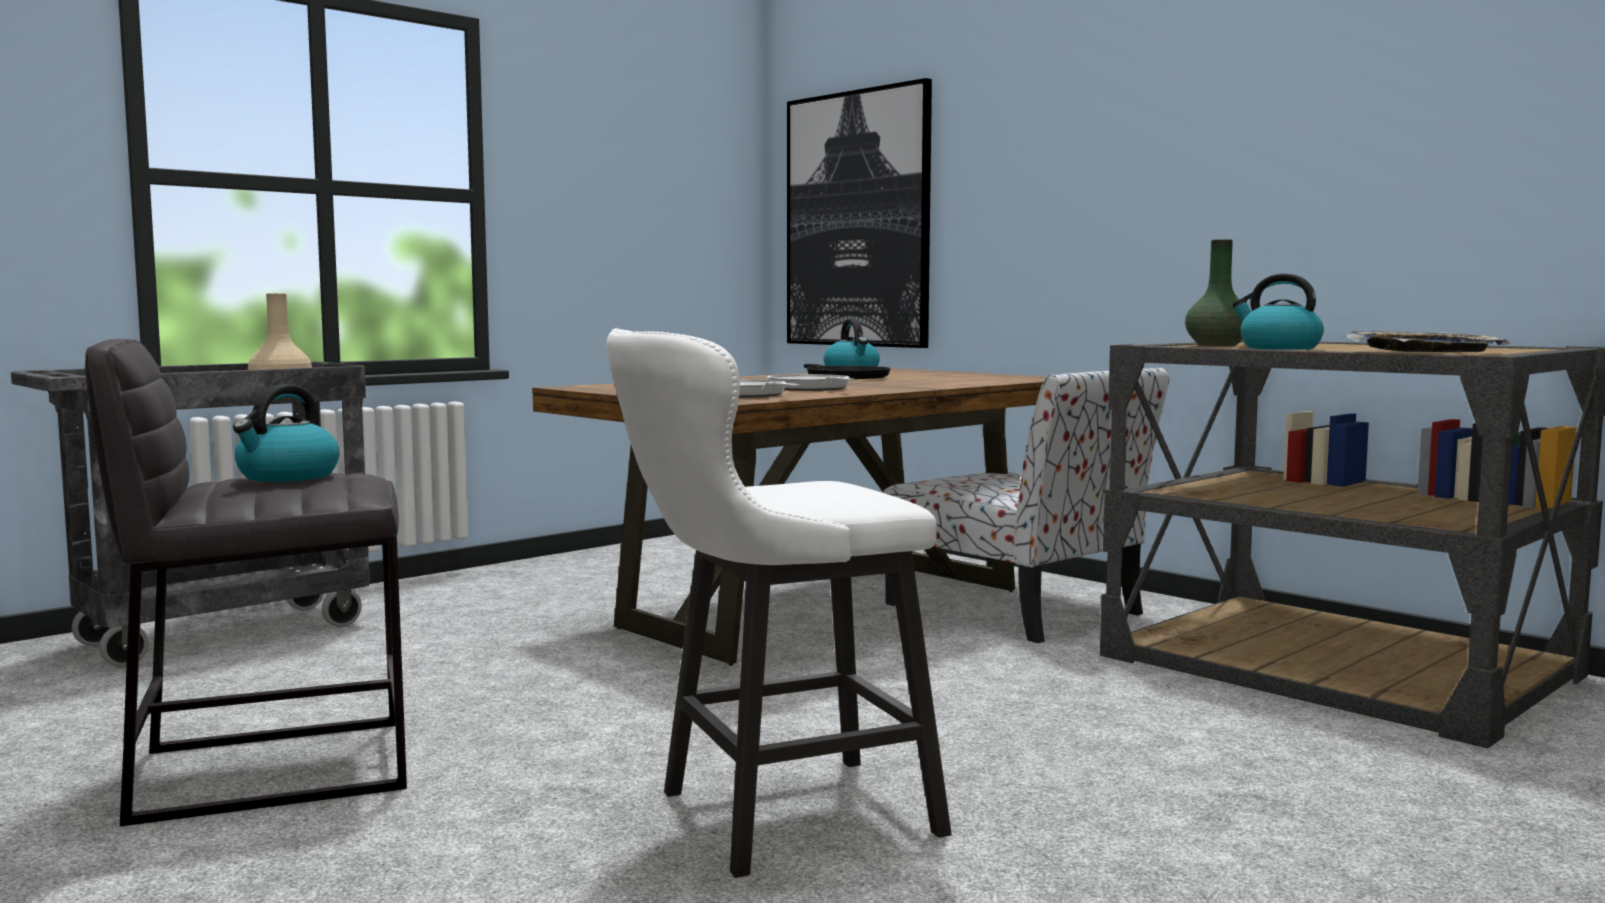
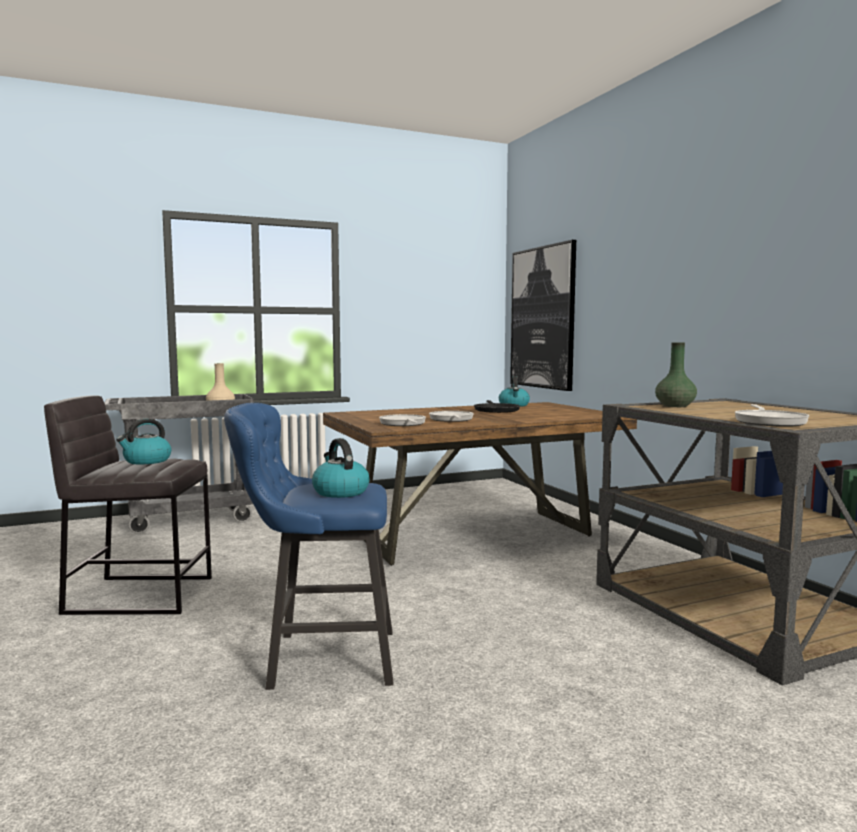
camera: 20 degrees right, 0 degrees up
white stool [606,328,952,878] -> blue stool [224,403,393,690]
chair [883,368,1170,643] -> none
kettle [1232,274,1324,350] -> kettle moved to [312,438,370,498]
tray [1347,331,1510,352] -> frying pan [735,404,809,427]

